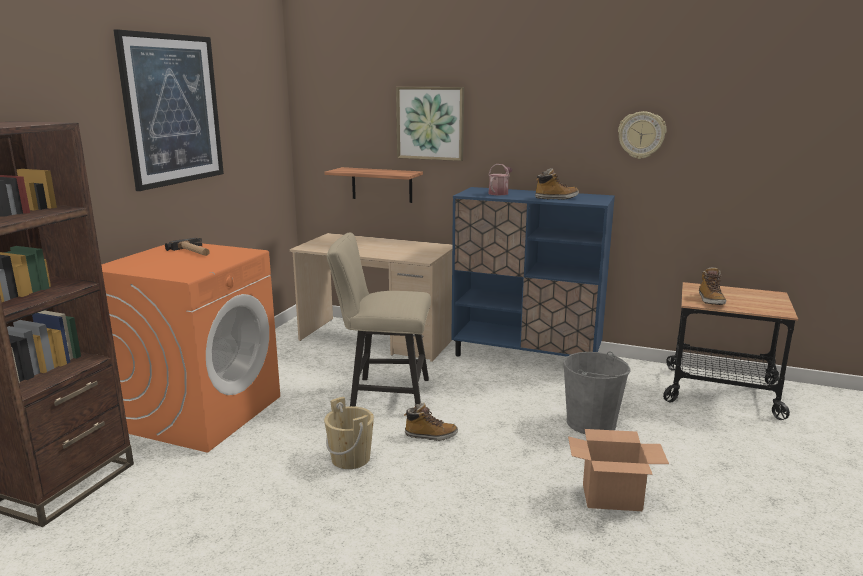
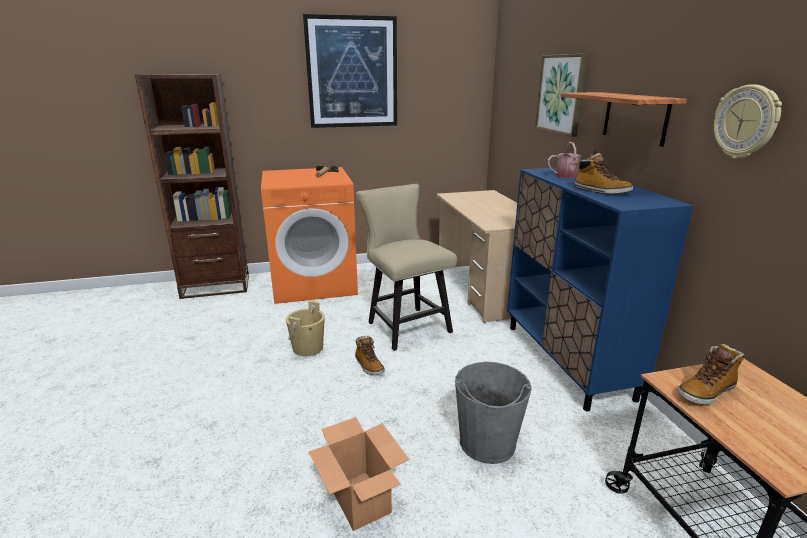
camera: 55 degrees right, 5 degrees up
shelf [324,167,423,203] -> shelf moved to [561,92,687,147]

